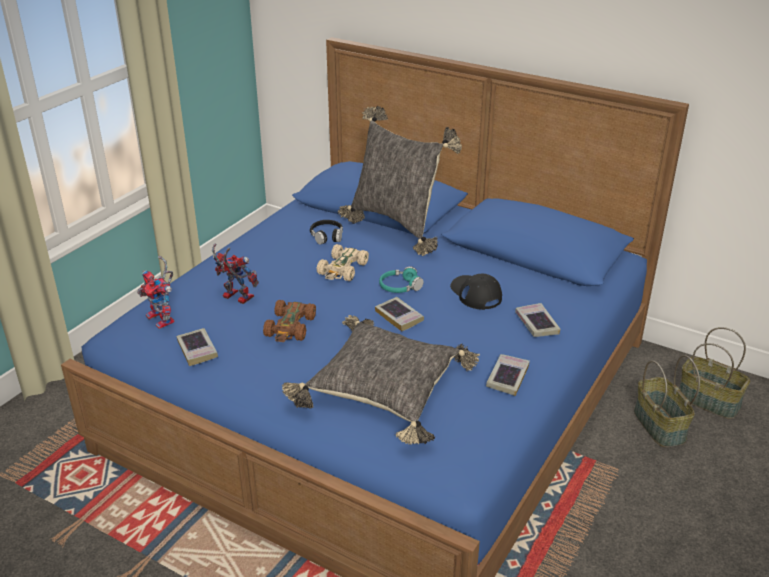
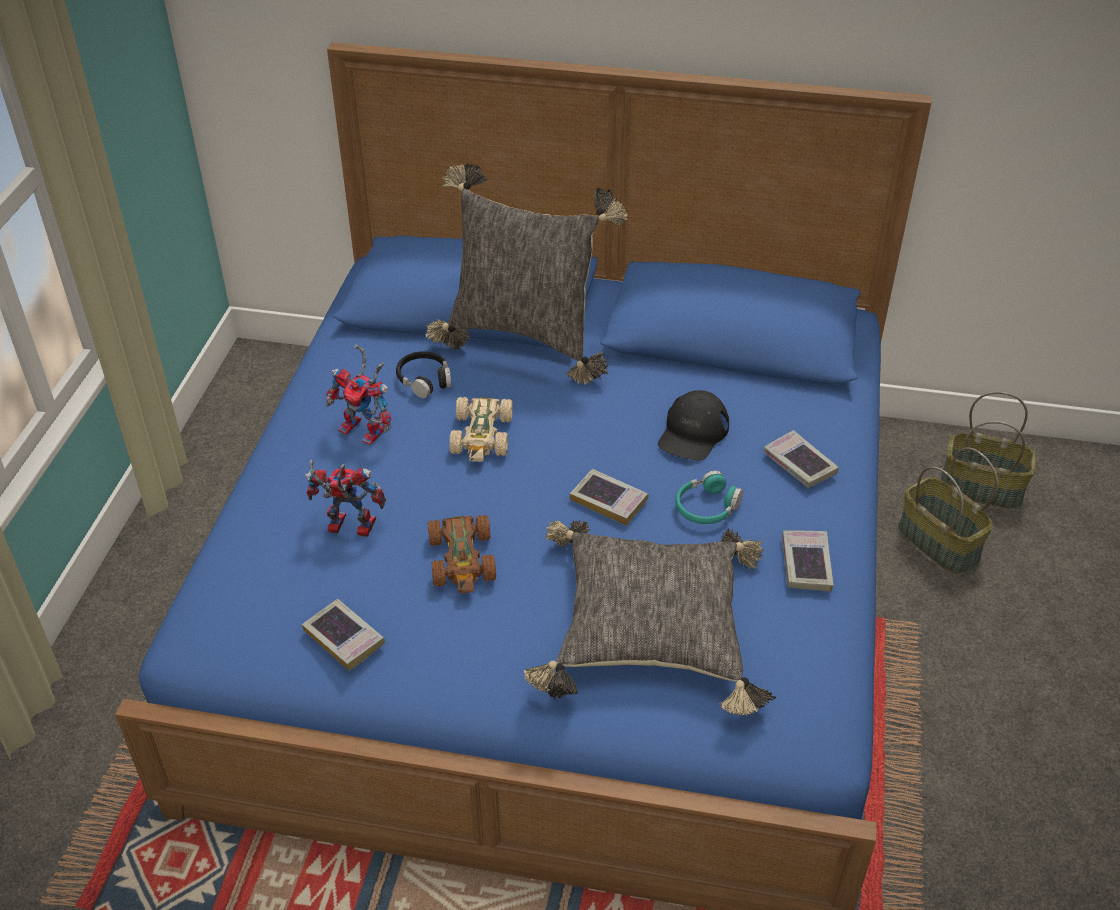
camera: 20 degrees left, 10 degrees up
toy robot [137,256,174,329] -> toy robot moved to [326,344,391,445]
turquoise headphones [379,266,424,293] -> turquoise headphones moved to [675,471,743,524]
black cap [450,274,502,310] -> black cap turned 105 degrees counterclockwise [658,390,729,460]

